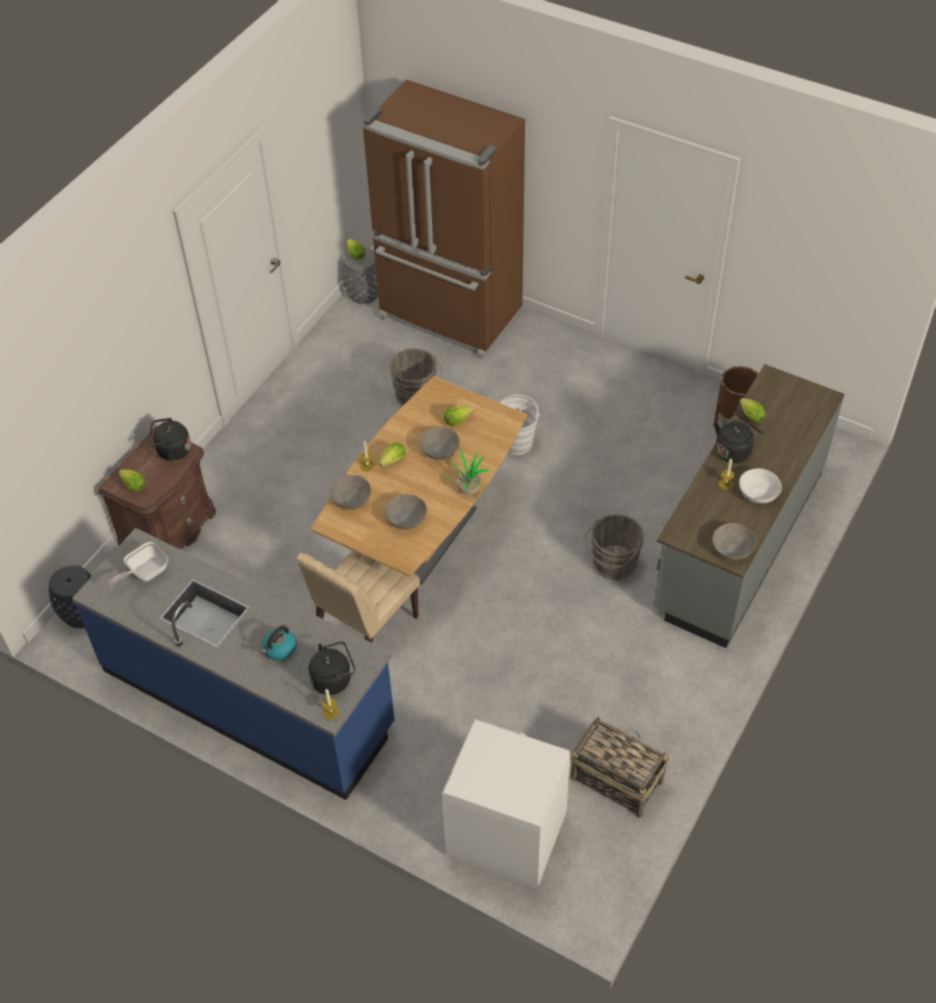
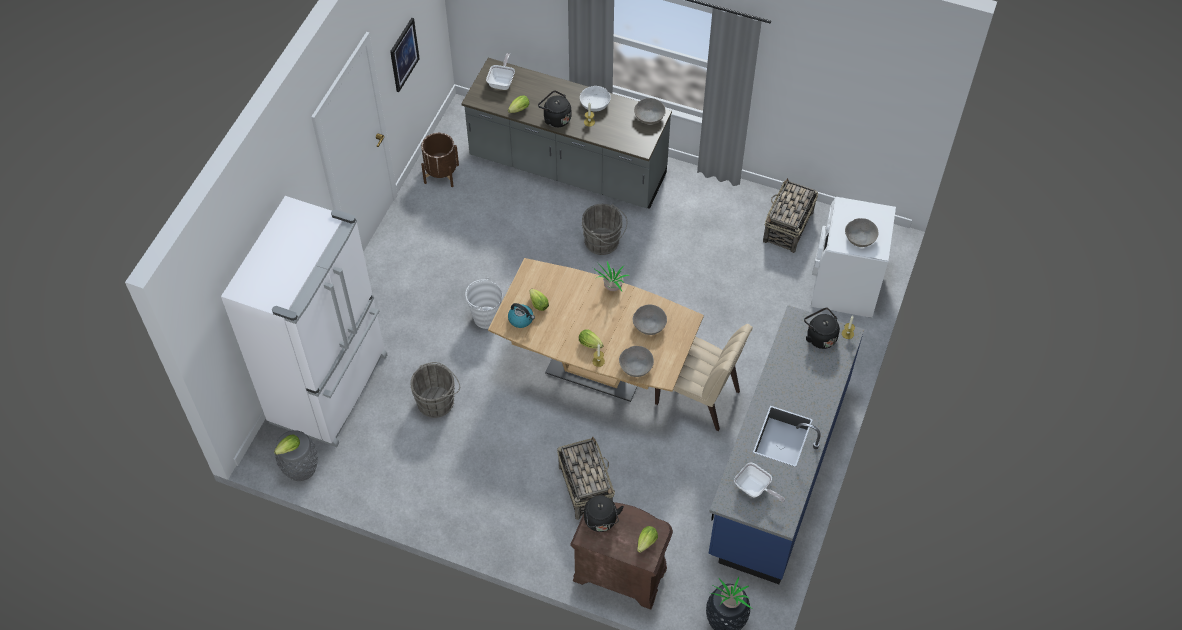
camera: 100 degrees left, 5 degrees up
kettle [261,625,297,661] -> kettle moved to [508,303,535,328]
brown fridge [362,79,525,360] -> white fridge [221,196,387,447]
grey bowl [420,427,460,460] -> grey bowl moved to [845,218,879,247]
none -> picture [390,18,420,92]
none -> frying pan [486,53,515,90]
none -> basket [557,437,615,520]
none -> potted plant [712,577,752,609]

